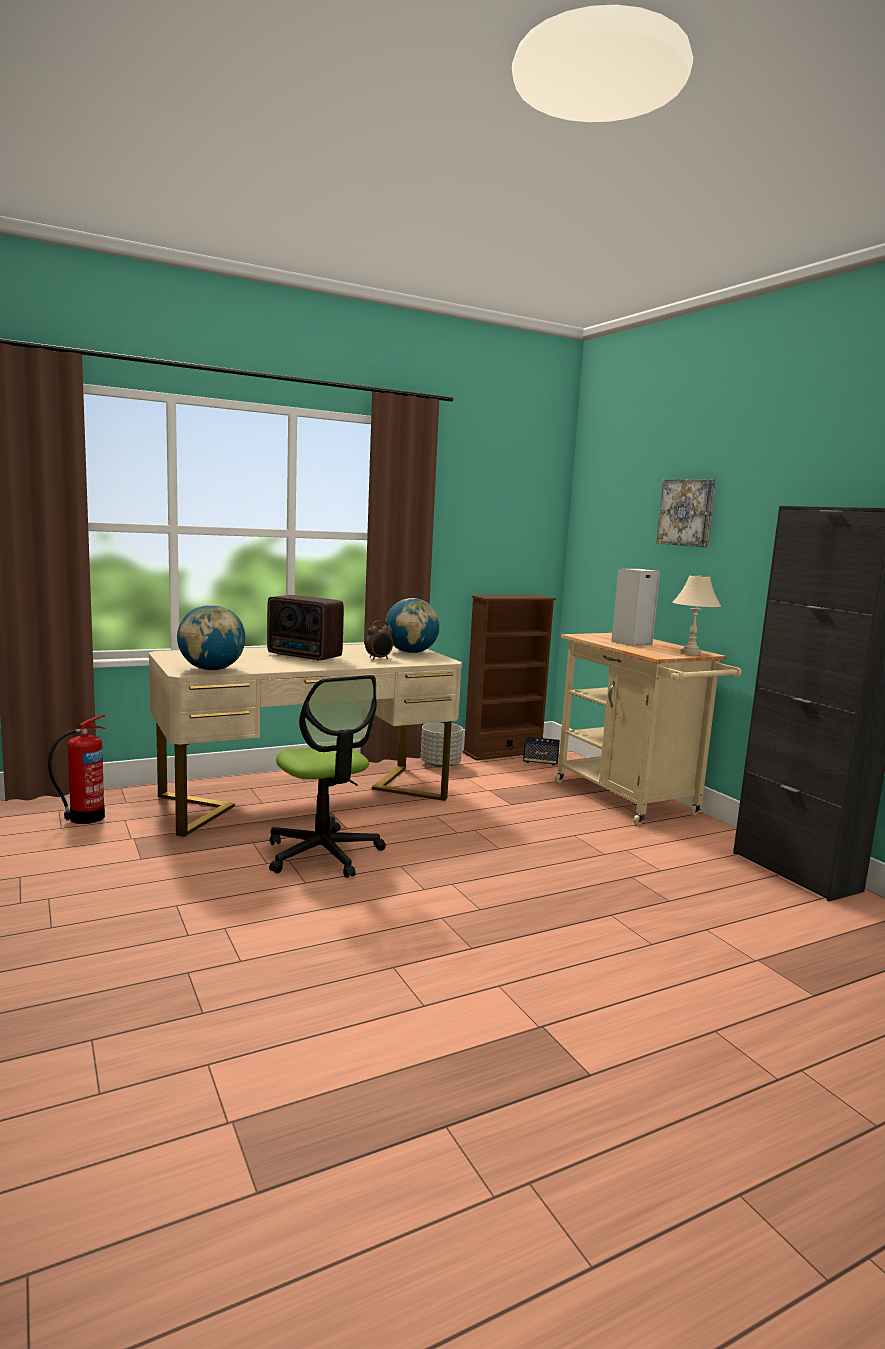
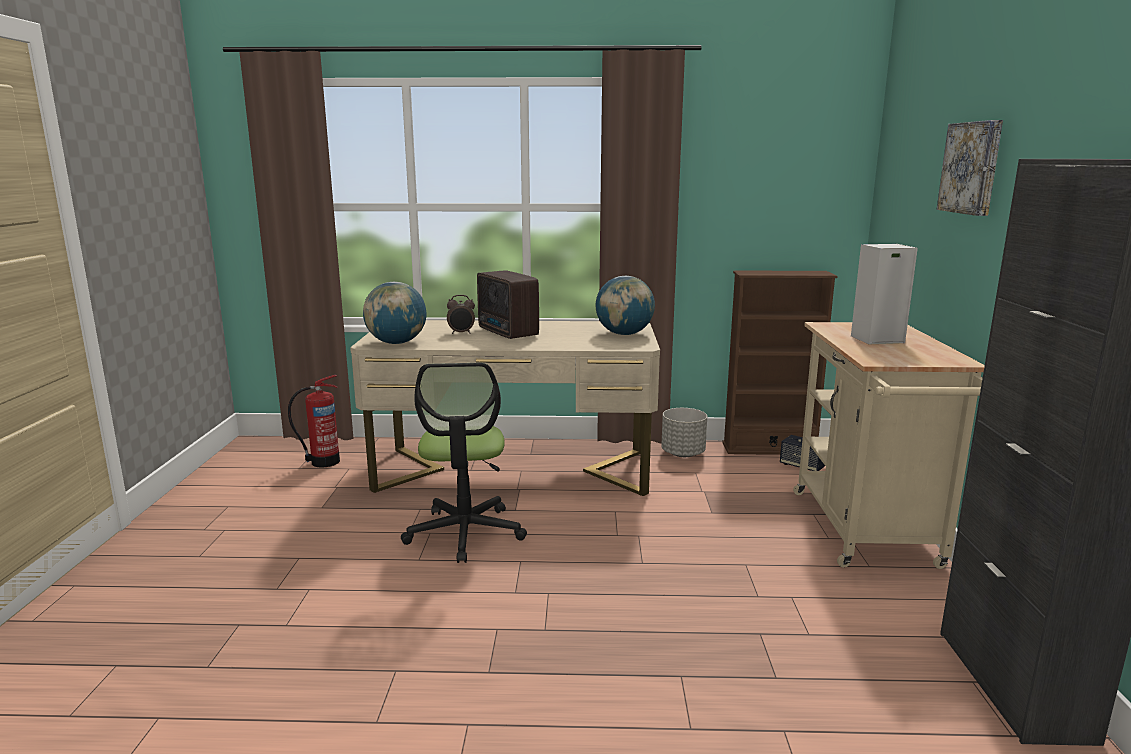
camera: 30 degrees right, 5 degrees up
alarm clock [365,621,393,660] -> alarm clock moved to [447,295,475,334]
beige table lamp [672,575,721,655] -> none

